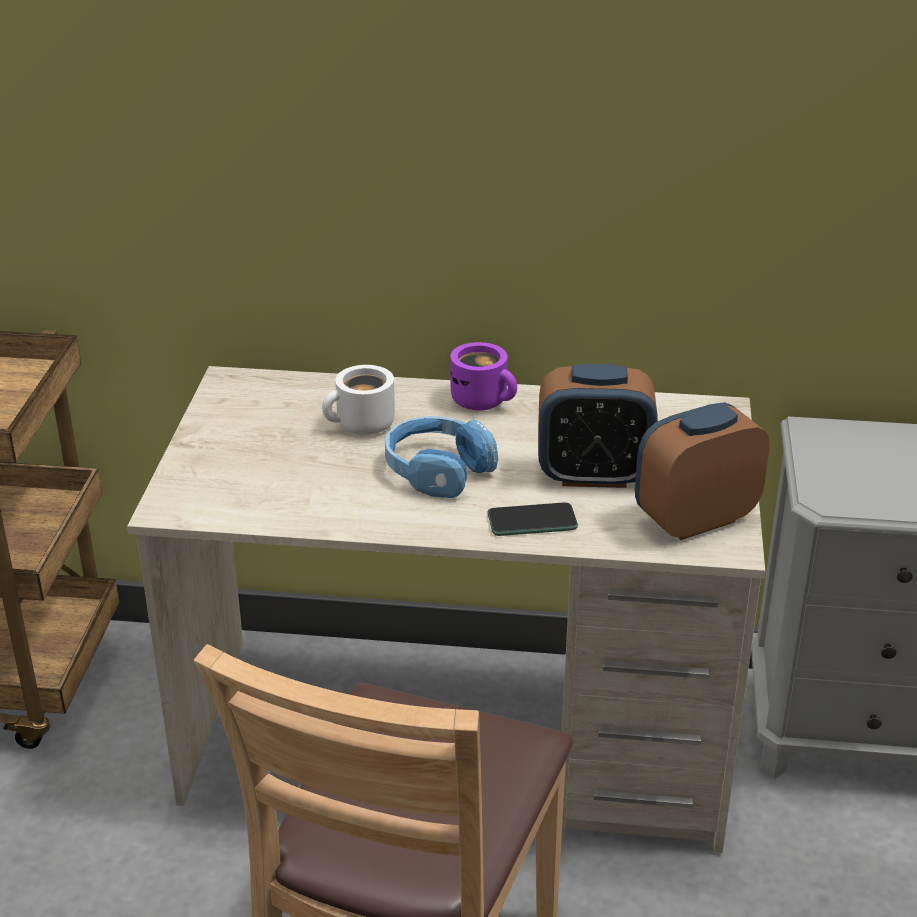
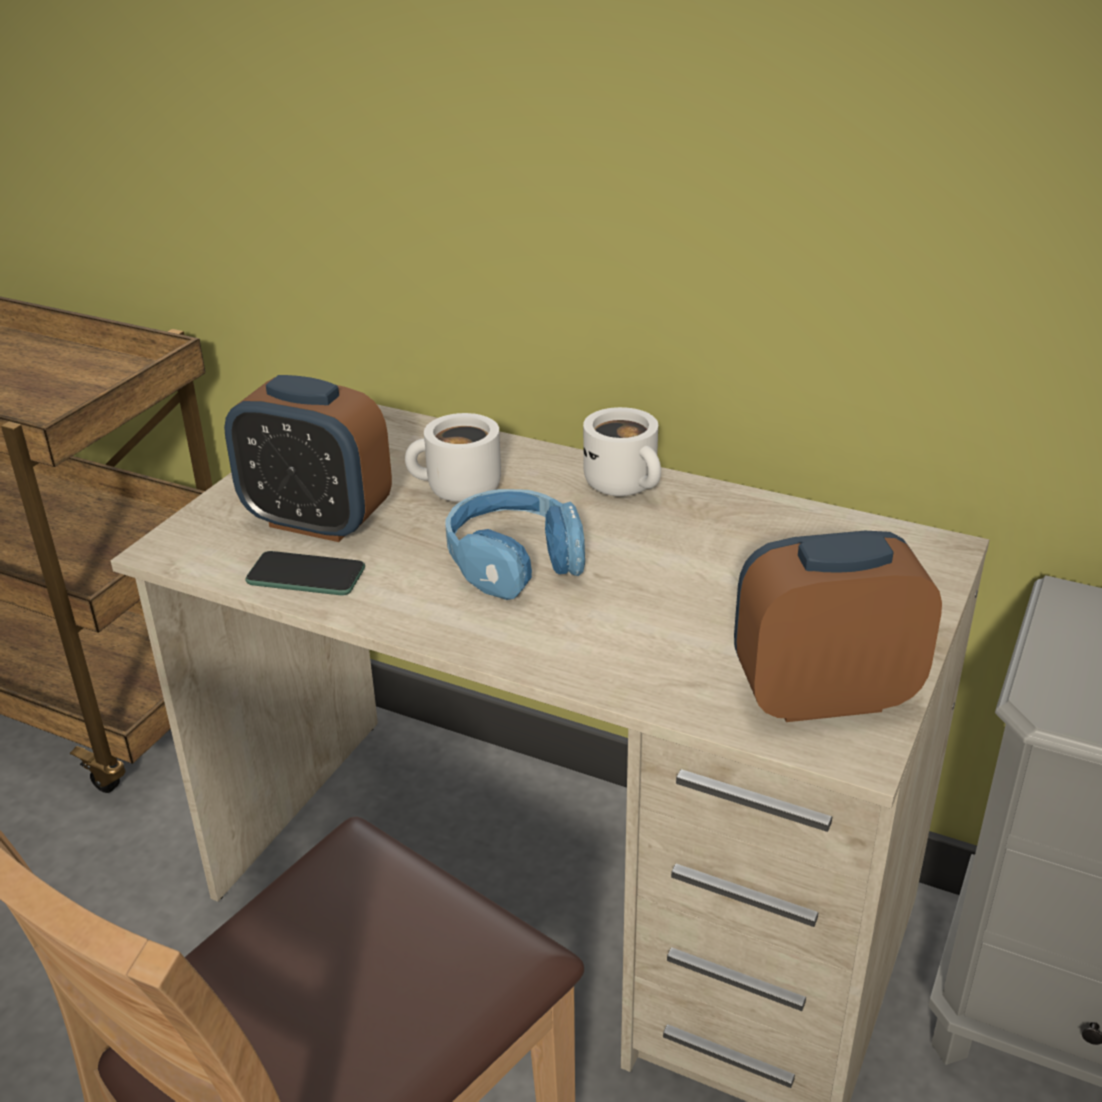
camera: 20 degrees right, 0 degrees up
purple mug [451,342,517,411] -> white mug [583,407,661,496]
phone [488,502,578,536] -> phone moved to [245,551,365,595]
alarm clock [538,364,658,488] -> alarm clock moved to [224,375,392,542]

